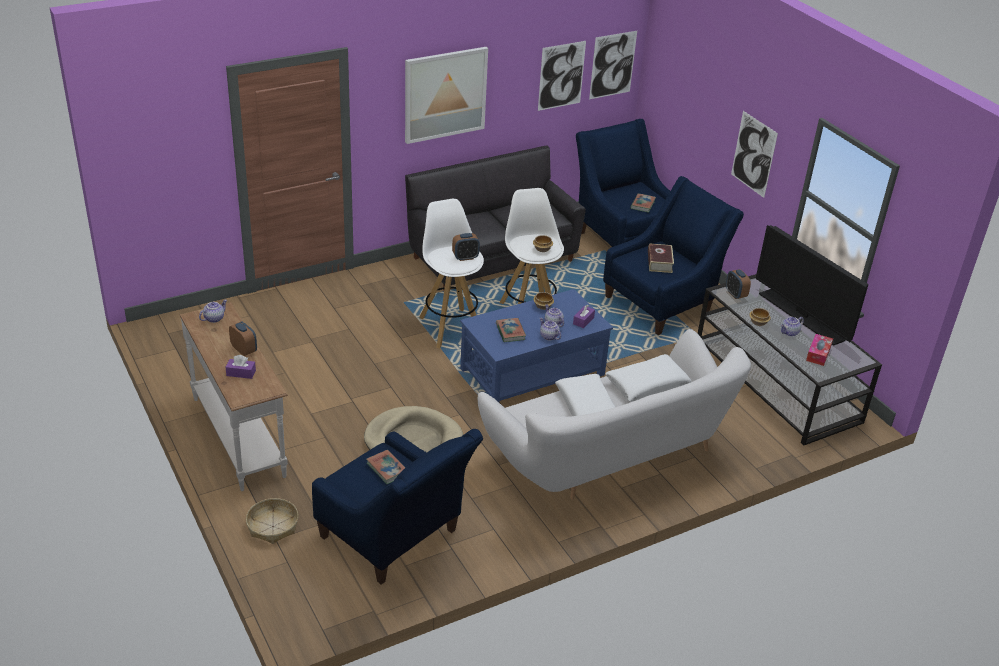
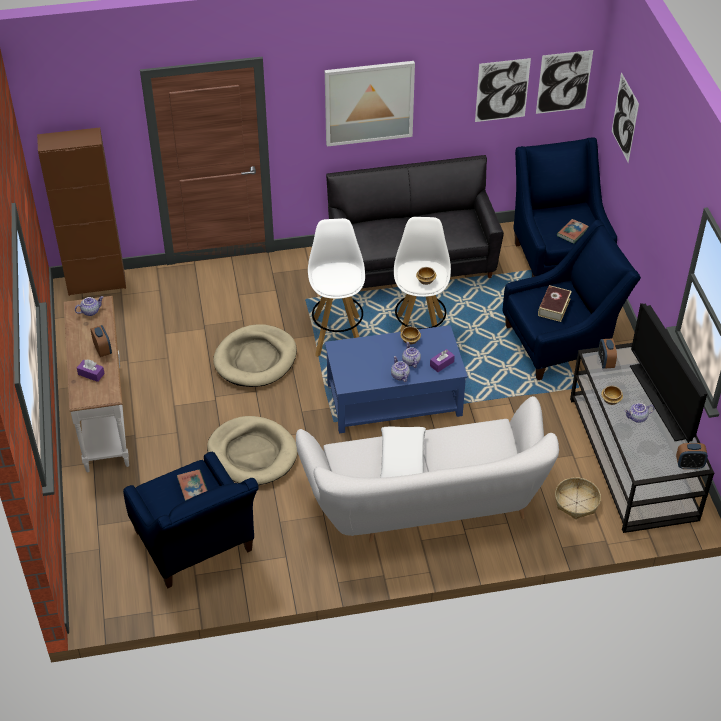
camera: 20 degrees right, 10 degrees up
basket [246,498,299,544] -> basket moved to [555,477,601,519]
alarm clock [452,233,480,261] -> alarm clock moved to [676,443,708,469]
book [496,318,526,342] -> none
white pillow [605,354,691,402] -> none
picture [731,111,778,198] -> picture moved to [612,72,639,163]
tissue box [806,334,833,366] -> none
none -> brown cabinet [37,127,126,296]
none -> beige dog bed [213,324,297,387]

